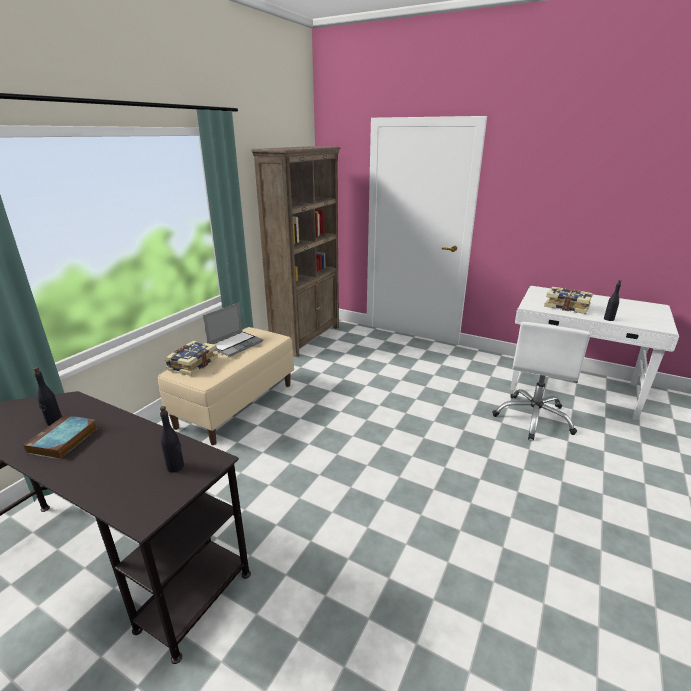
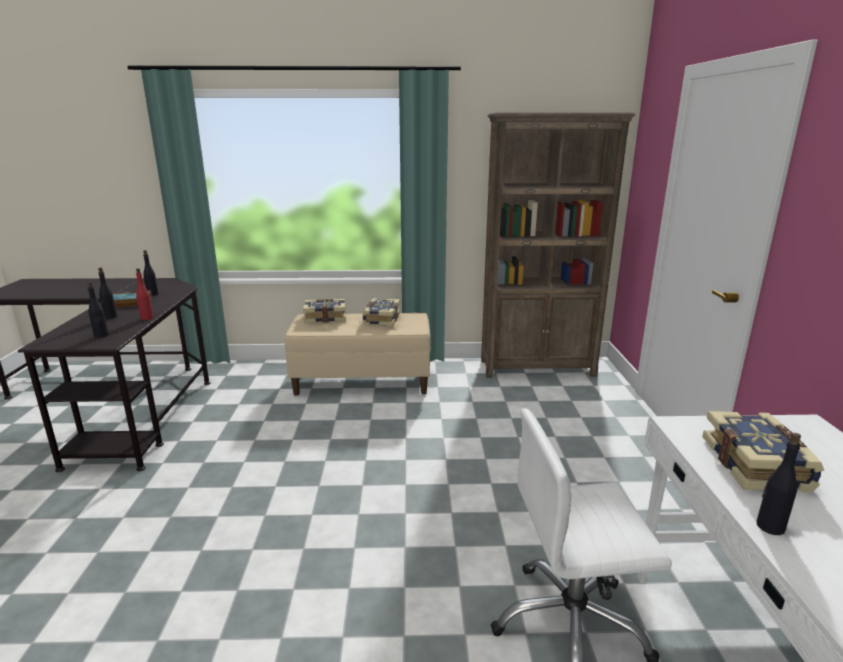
camera: 60 degrees right, 5 degrees down
laptop [203,303,263,357] -> book [362,298,400,327]
none -> black bottle [98,268,117,319]
none -> red bottle [136,268,154,320]

